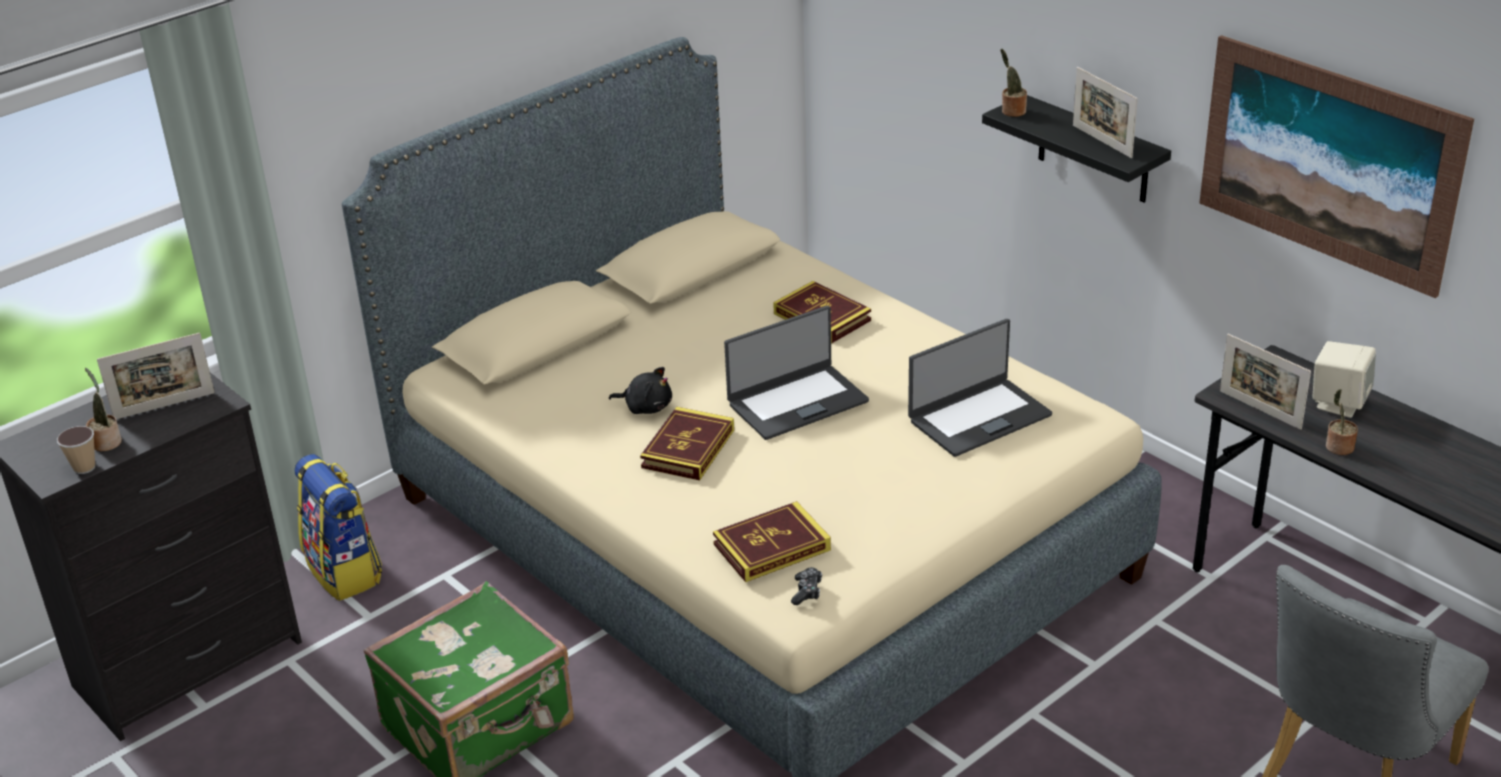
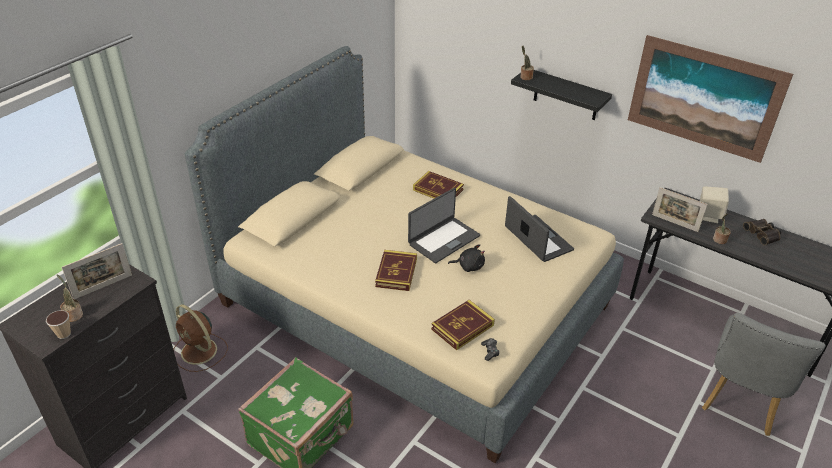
camera: 15 degrees left, 5 degrees up
backpack [294,454,382,601] -> brown fan [173,305,228,372]
black plush toy [609,367,672,414] -> black plush toy moved to [448,244,485,272]
laptop [908,319,1052,457] -> laptop turned 75 degrees counterclockwise [505,196,574,262]
picture frame [1073,67,1138,158] -> none
none -> binoculars [743,219,781,245]

